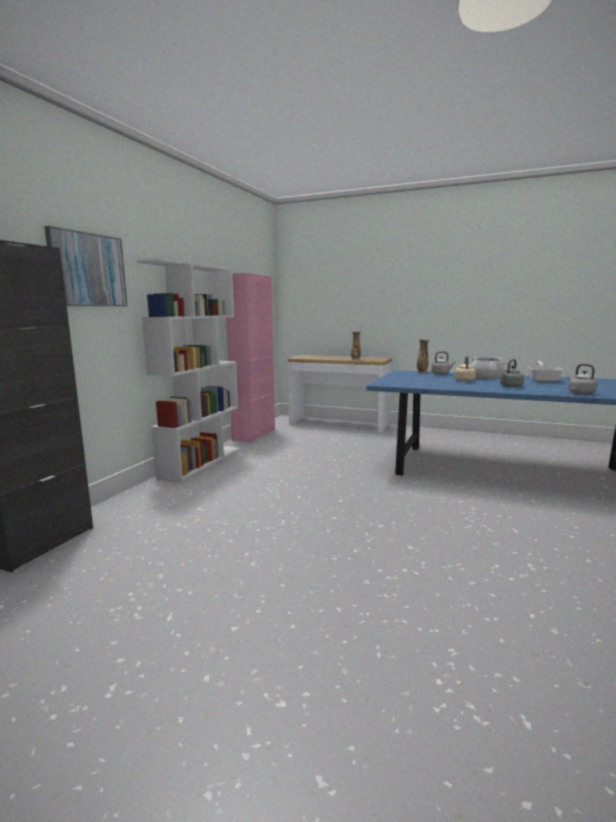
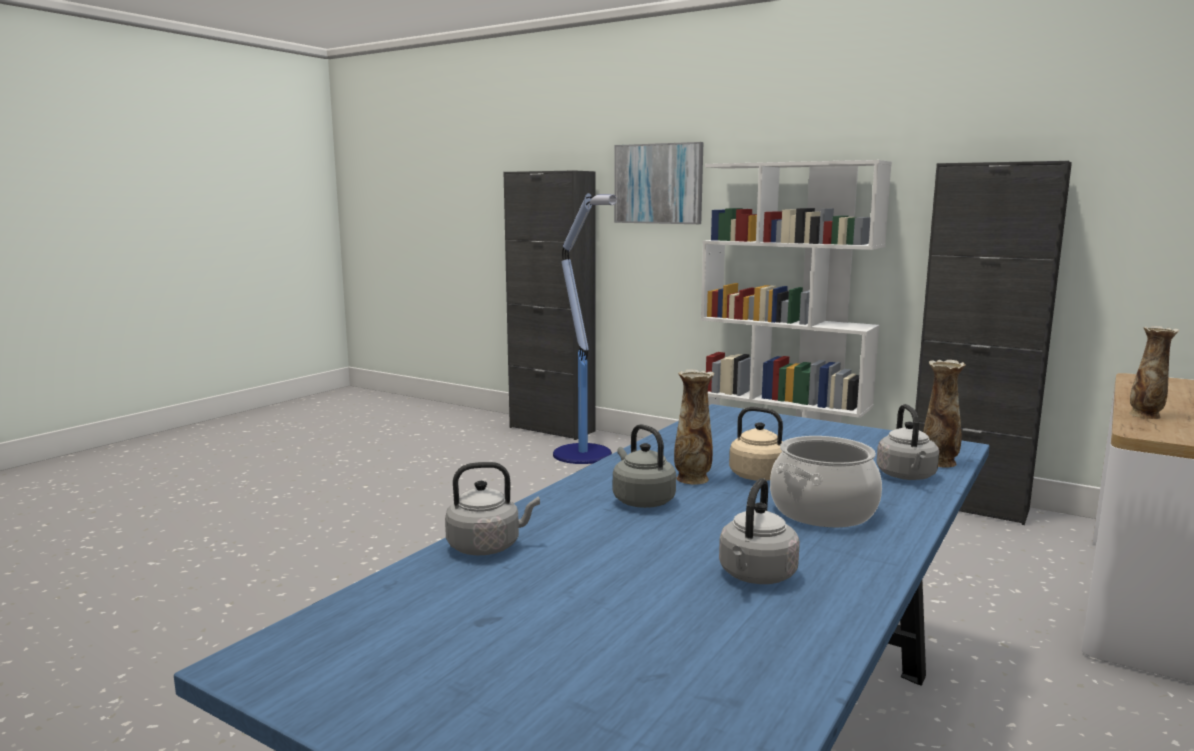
camera: 100 degrees right, 0 degrees up
pink cabinet [226,273,275,443] -> black cabinet [915,161,1072,525]
frying pan [528,361,563,382] -> grey kettle [719,478,800,584]
none -> floor lamp [553,193,617,464]
none -> vase [674,369,714,484]

